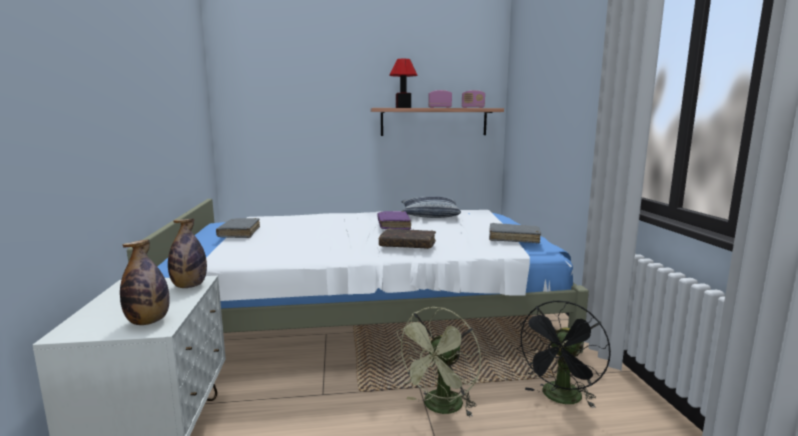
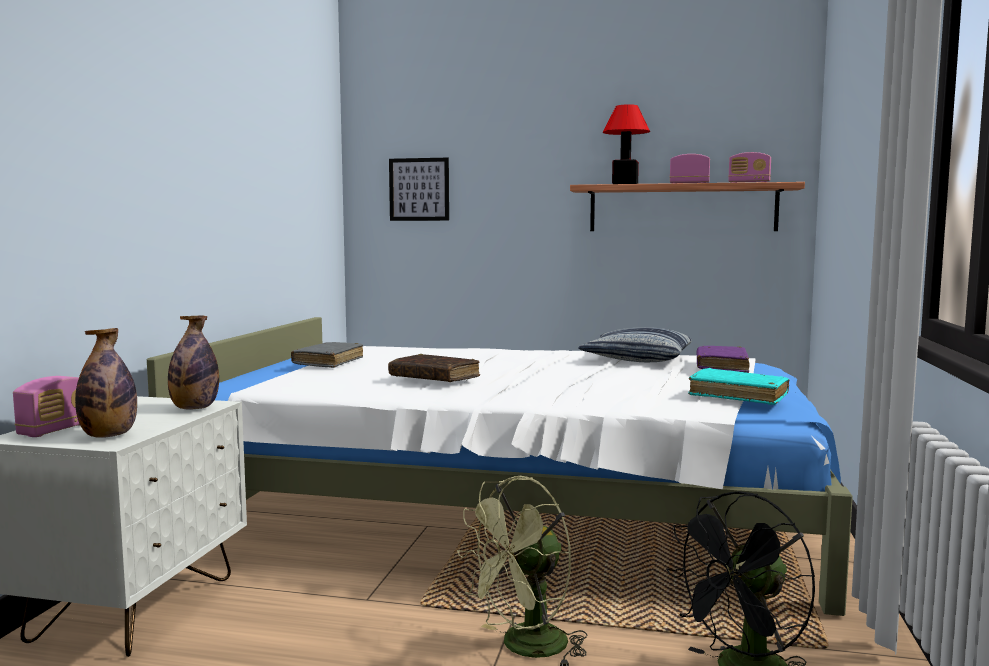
camera: 20 degrees right, 5 degrees down
purple book [377,211,411,229] -> purple book moved to [697,346,750,373]
brown book [379,229,436,249] -> brown book moved to [388,354,480,382]
grey book [489,223,541,243] -> turquoise book [688,368,789,405]
none -> radio [13,376,80,437]
none -> picture [389,158,449,221]

